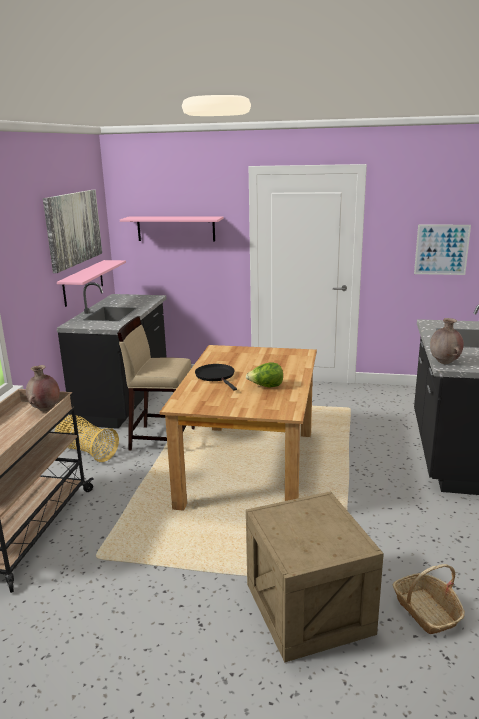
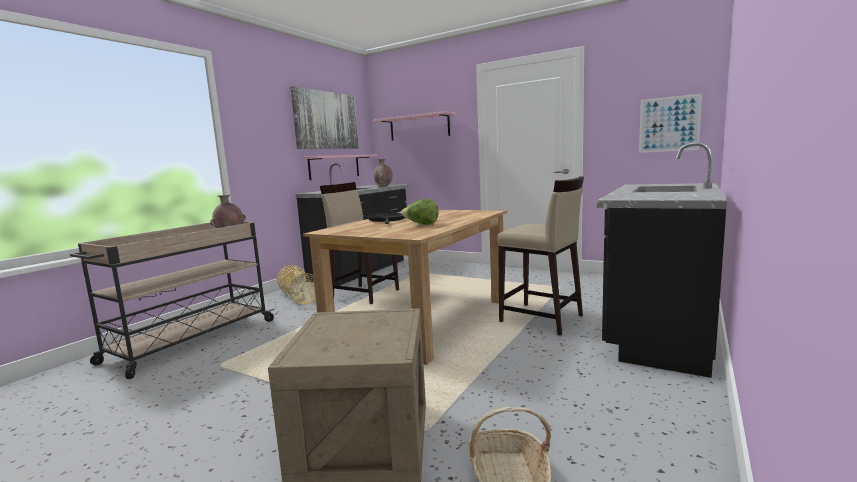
camera: 20 degrees right, 10 degrees down
brown vase [430,318,464,364] -> brown vase moved to [373,159,393,187]
none -> beige stool [497,176,584,336]

